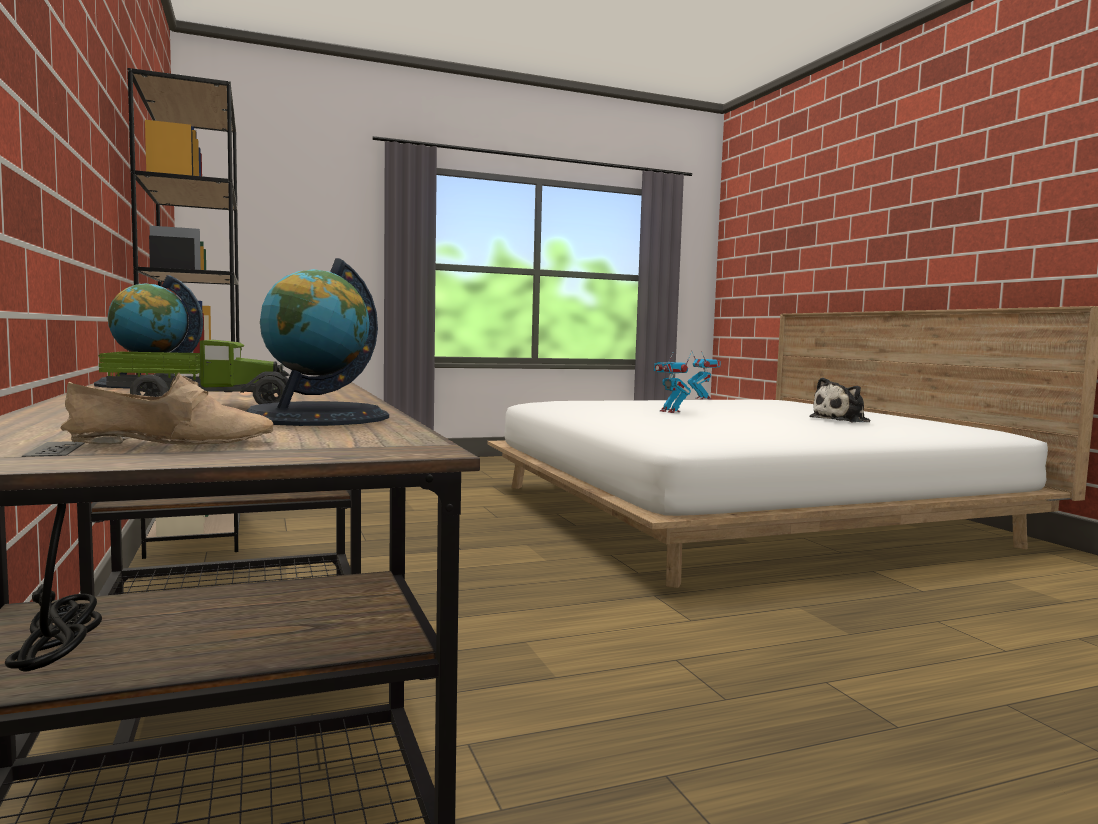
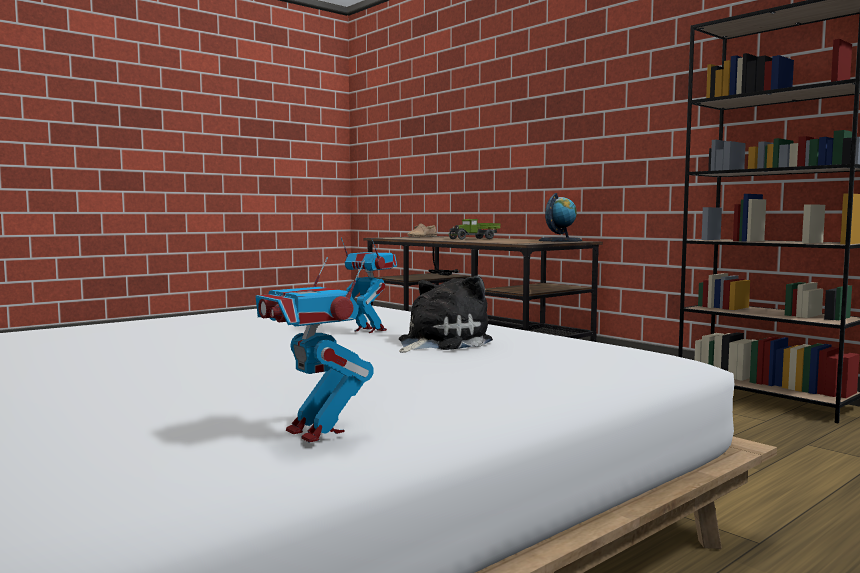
camera: 160 degrees right, 0 degrees up
globe [246,258,389,426] -> none
plush toy [809,378,871,423] -> plush toy moved to [399,276,493,353]

